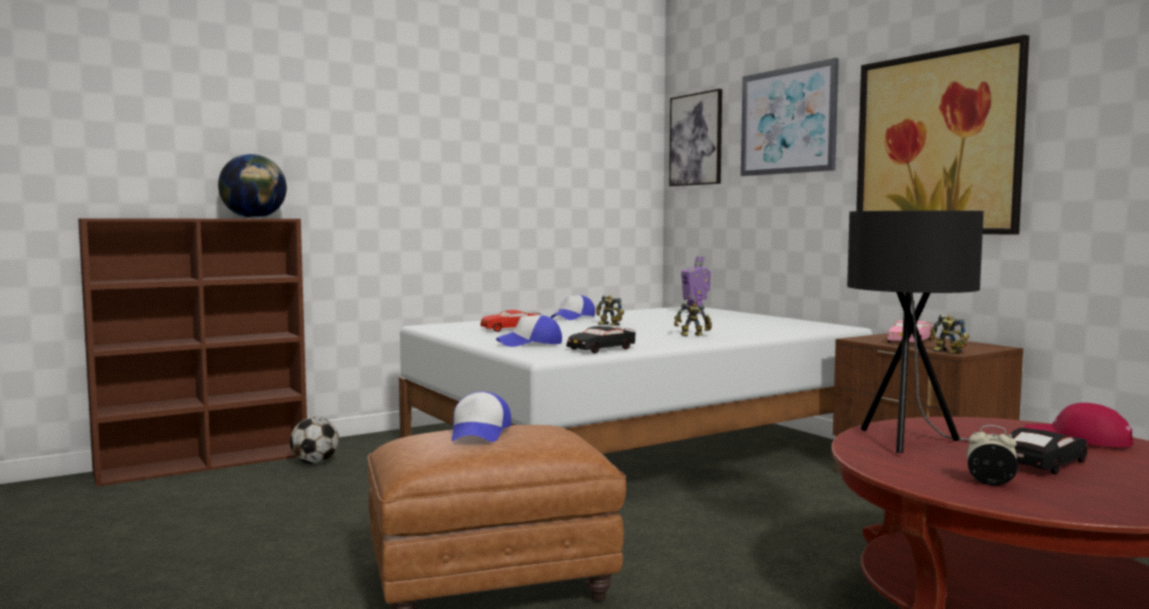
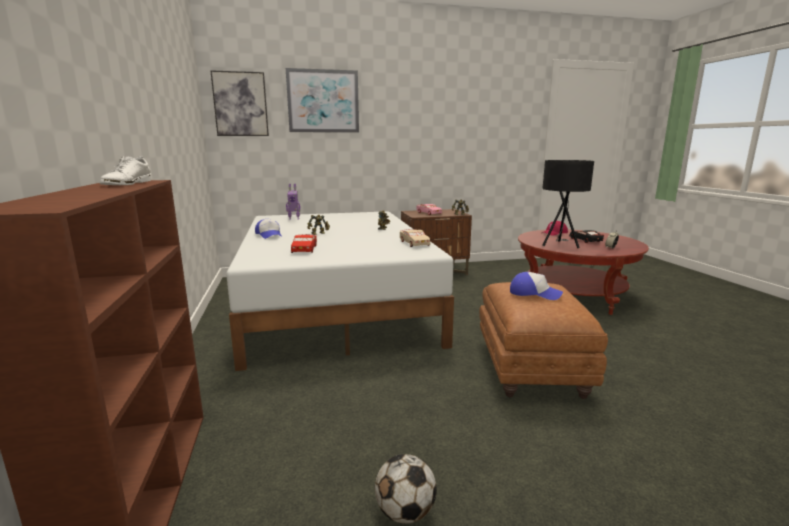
camera: 70 degrees left, 10 degrees up
globe [218,154,287,218] -> white shoe [100,156,152,185]
football [290,417,339,464] -> football moved to [375,454,437,524]
cap [496,315,562,347] -> none
black toy car [566,326,636,353] -> beige toy car [400,229,431,247]
picture [856,35,1029,235] -> none

